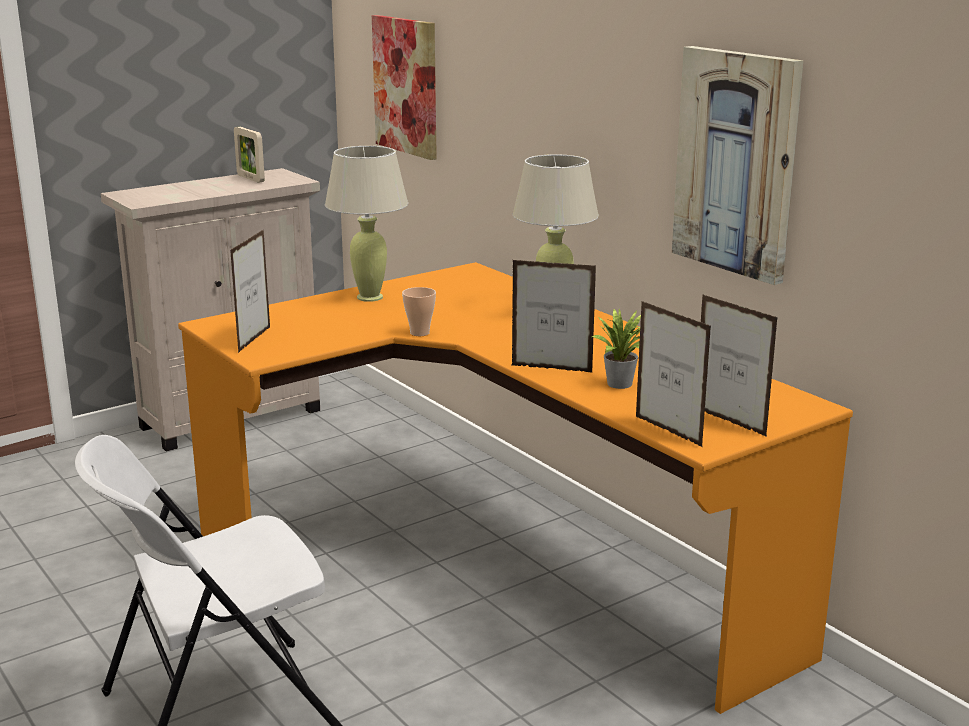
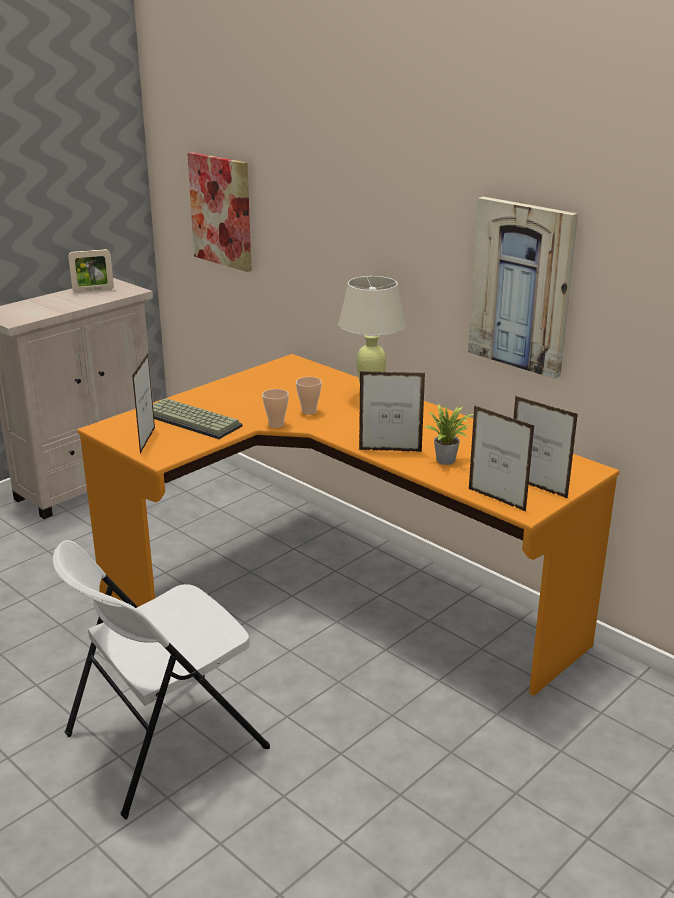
camera: 10 degrees left, 5 degrees up
picture frame [234,127,265,183] -> picture frame turned 60 degrees counterclockwise [68,249,114,293]
beige table lamp [325,146,408,302] -> none
none -> keyboard [153,398,243,439]
none -> cup [296,377,322,415]

